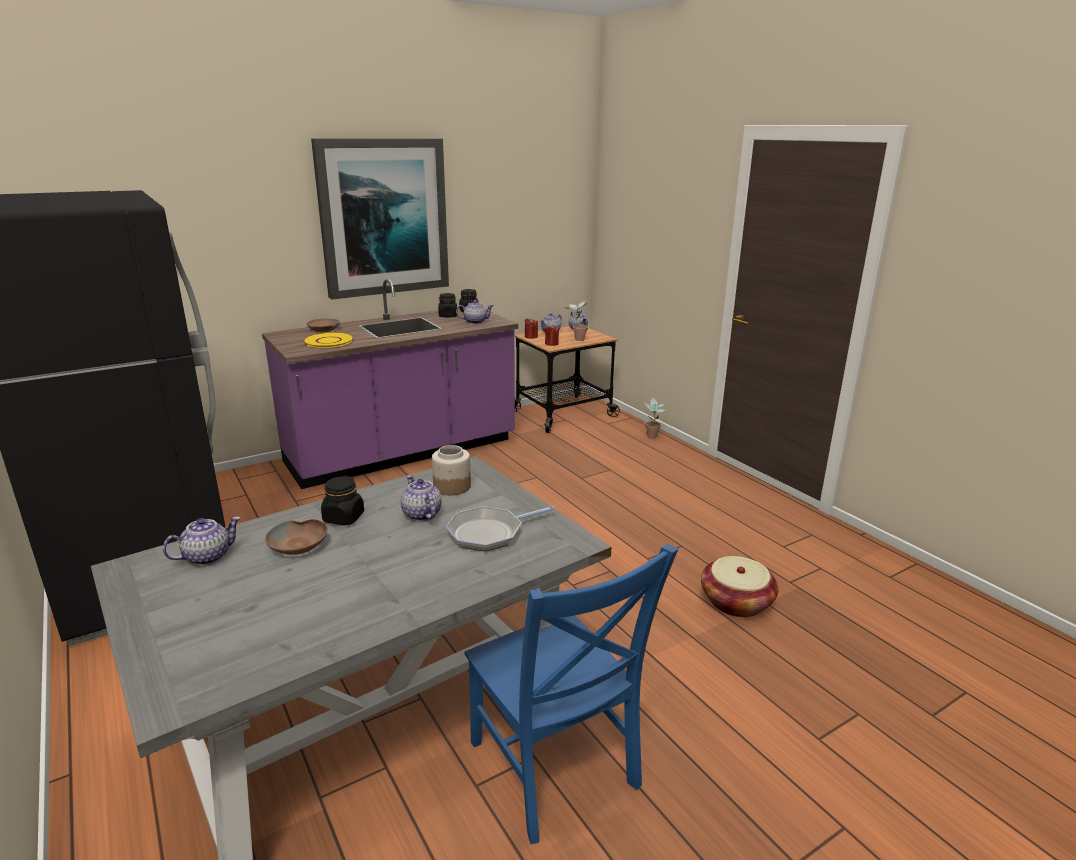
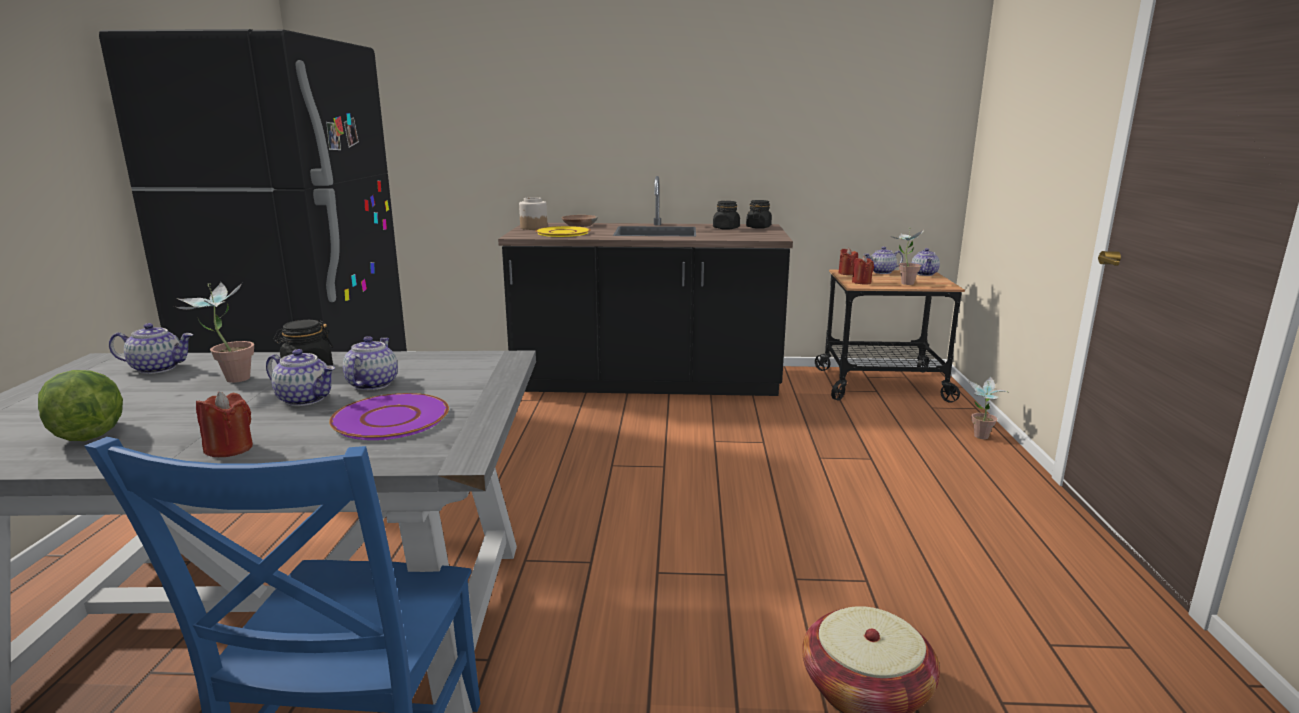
camera: 35 degrees right, 5 degrees down
purple counter [262,279,518,489] -> black counter [498,176,793,396]
brown bowl [265,519,327,555] -> potted plant [174,282,254,383]
picture [311,138,449,299] -> none
jar [432,445,471,495] -> jar moved to [519,197,547,230]
frying pan [446,506,555,552] -> purple plate [329,393,449,440]
teapot [456,300,494,324] -> teapot moved to [266,349,335,406]
none -> lettuce [38,370,123,441]
none -> red candle [196,392,253,457]

